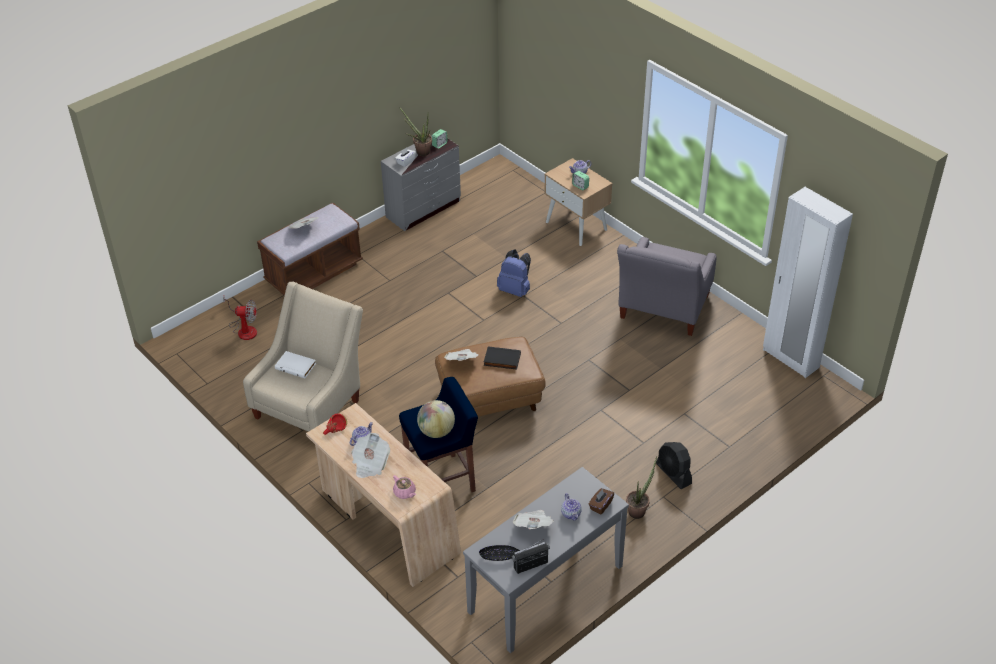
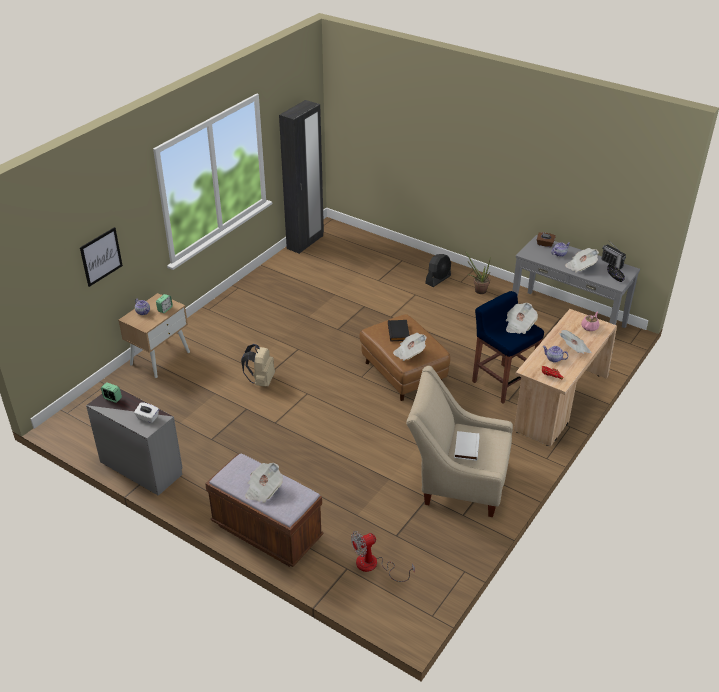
camera: 105 degrees left, 5 degrees down
fan [223,296,257,340] -> fan turned 105 degrees counterclockwise [351,531,415,582]
potted plant [399,107,432,156] -> none
globe [417,400,455,438] -> newspaper [506,303,538,334]
blue backpack [497,249,531,297] -> beige backpack [241,344,275,387]
grey armchair [617,237,717,336] -> none
white wardrobe [763,187,853,378] -> black wardrobe [279,100,324,254]
none -> picture [80,227,123,287]

